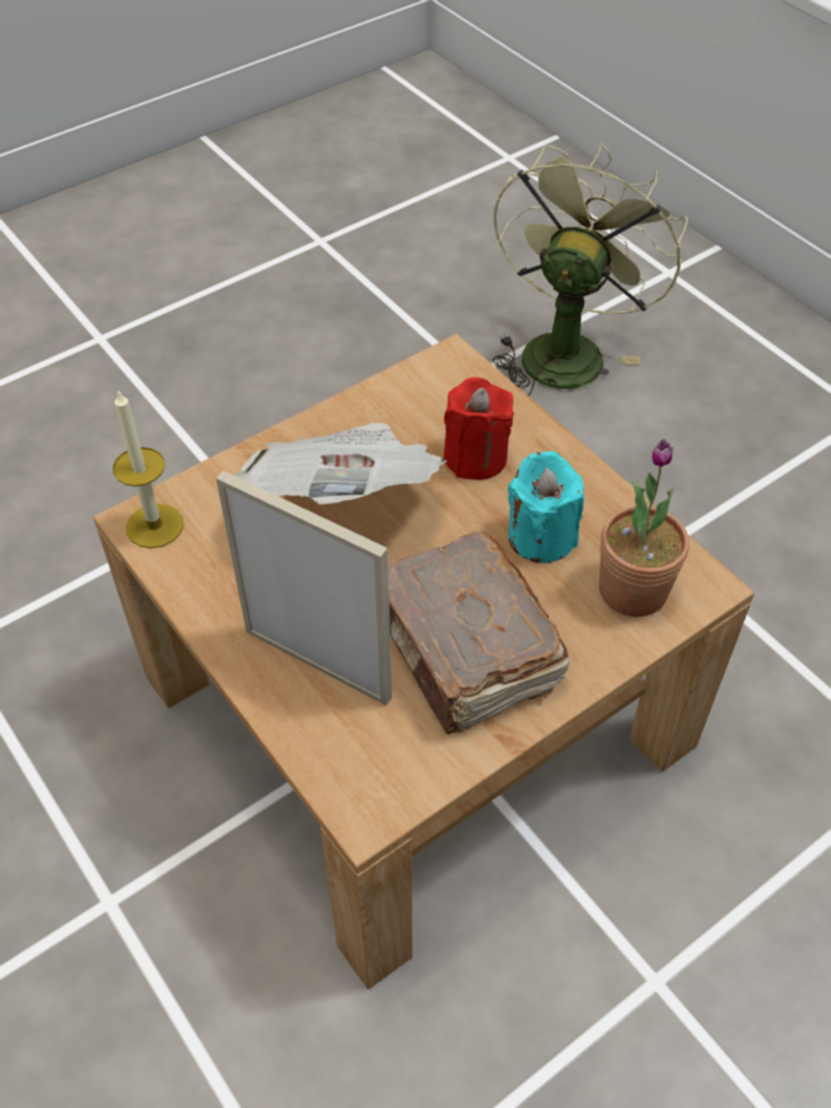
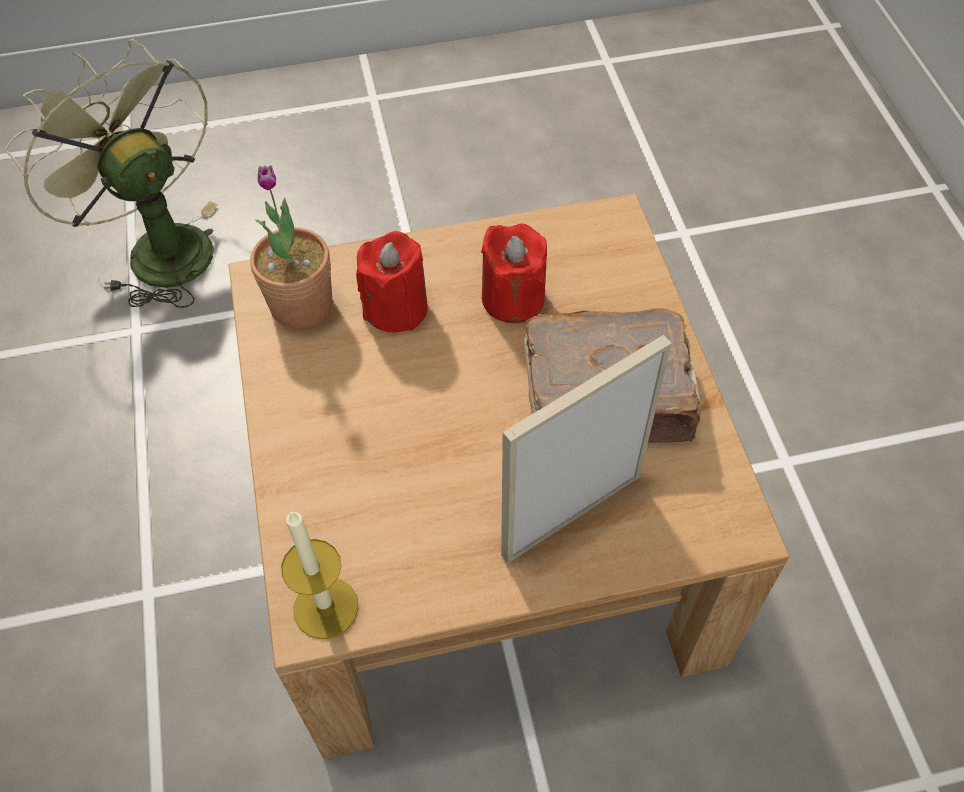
camera: 65 degrees left, 5 degrees up
newspaper [235,423,446,505] -> none
turquoise candle [508,451,584,563] -> red candle [481,223,547,323]
potted plant [599,439,689,617] -> potted plant moved to [250,165,332,329]

